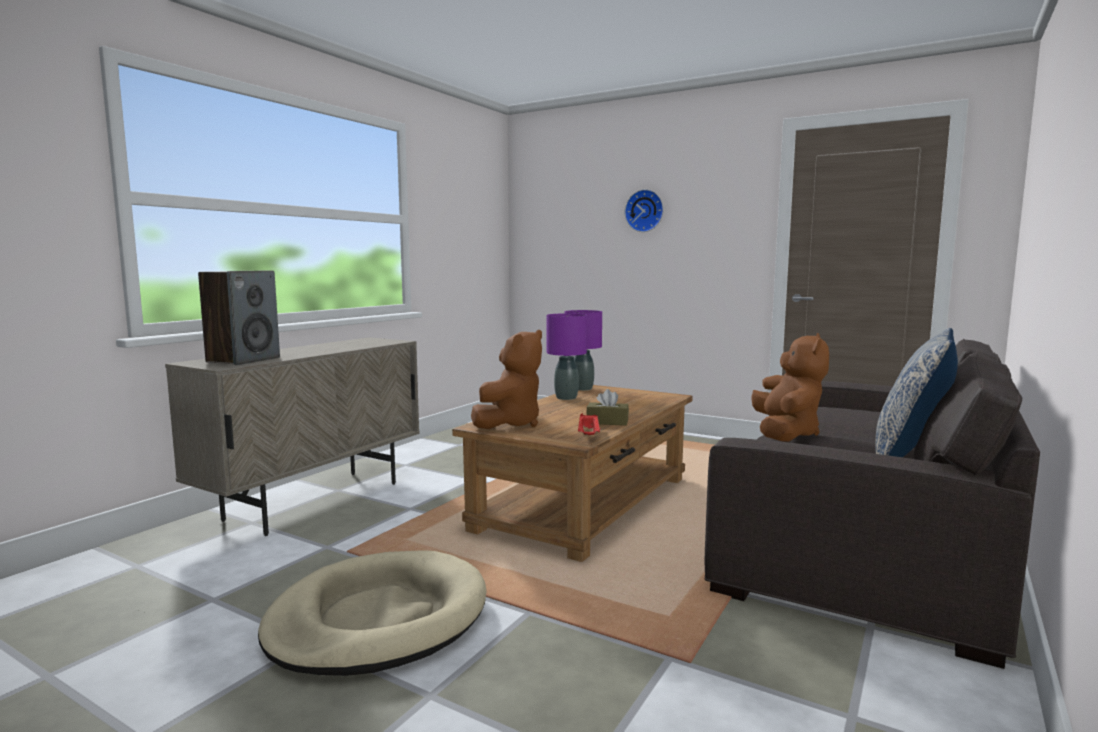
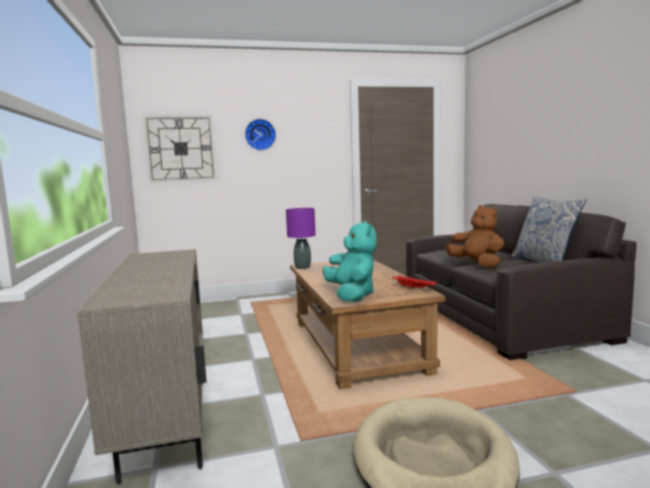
camera: 45 degrees left, 0 degrees up
speaker [198,270,280,365] -> none
brown plush toy [471,330,542,429] -> turquoise plush toy [323,220,377,302]
purple table lamp [547,313,587,400] -> none
brown tissue box [586,389,629,426] -> none
none -> wall clock [144,115,216,183]

